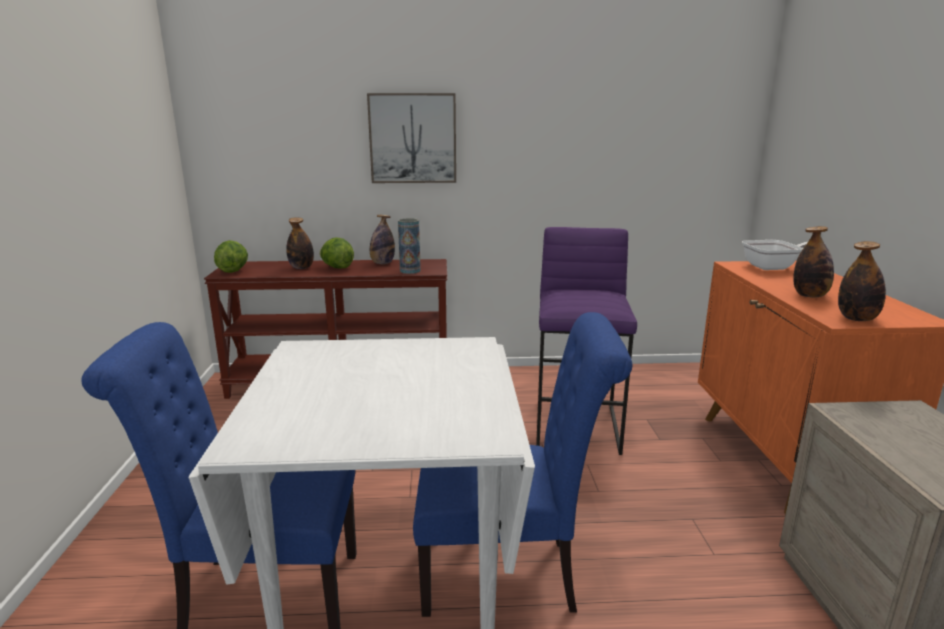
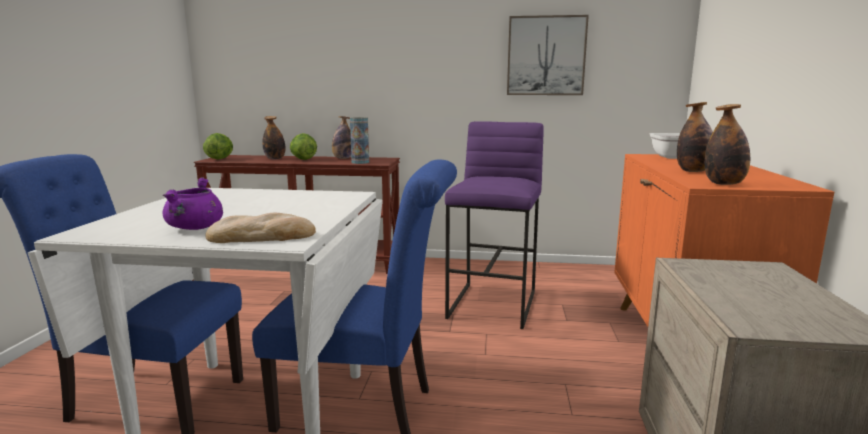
camera: 10 degrees right, 5 degrees down
picture [367,93,456,183] -> picture moved to [507,15,589,95]
none -> purple cooking pot [163,177,223,230]
none -> bread [205,213,316,243]

